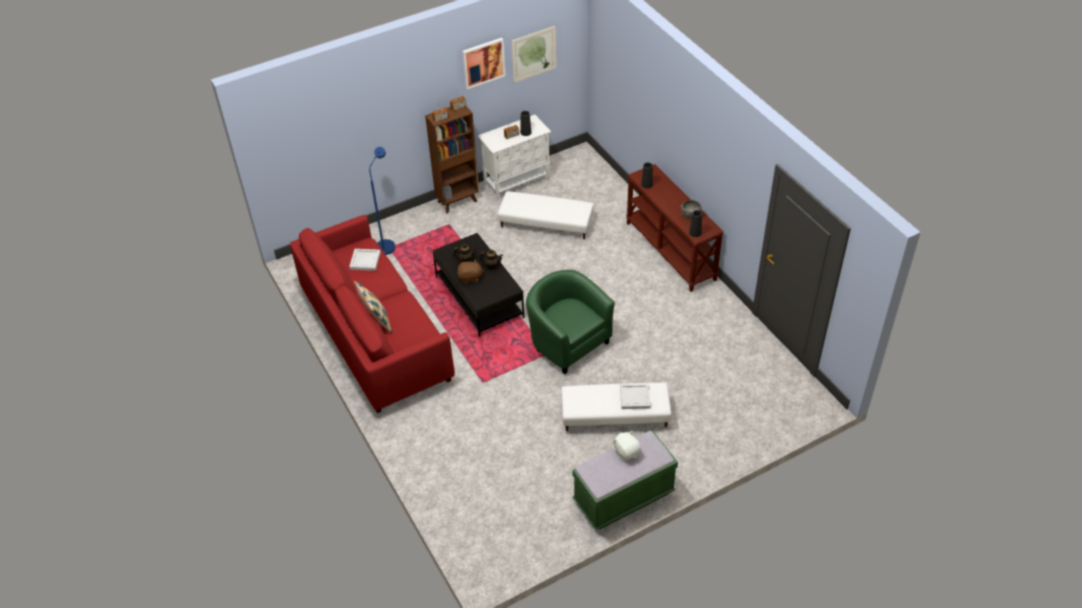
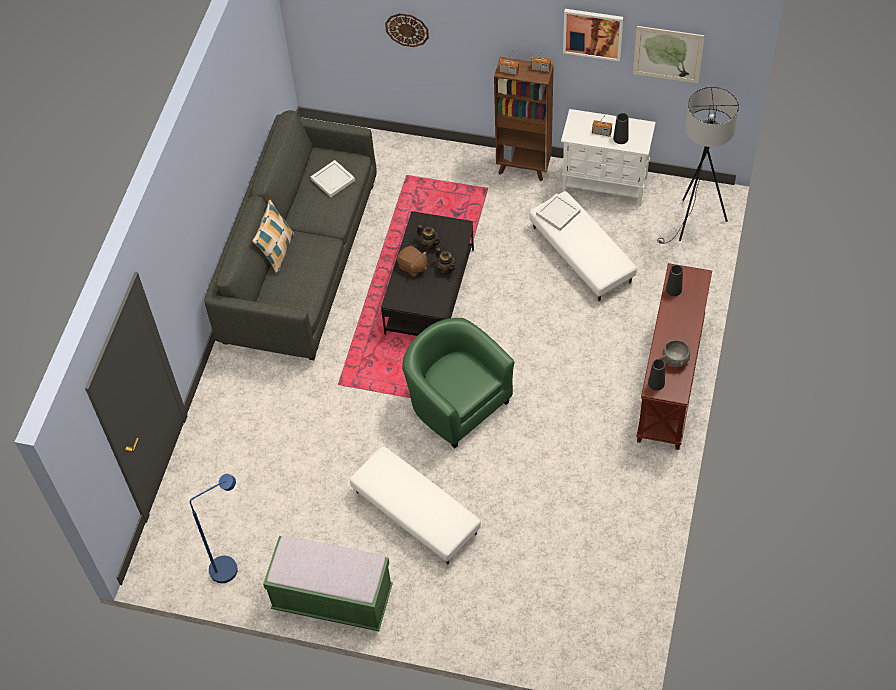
camera: 45 degrees right, 10 degrees up
red sofa [290,215,455,413] -> grey sofa [204,110,377,360]
blue floor lamp [369,147,395,255] -> blue floor lamp moved to [190,474,238,583]
green armchair [526,270,615,374] -> green armchair turned 45 degrees counterclockwise [402,318,515,449]
white plush toy [613,431,641,461] -> none
white tray [620,384,651,409] -> white tray moved to [536,193,581,231]
none -> wall clock [385,13,429,47]
none -> grey floor lamp [657,87,739,244]

